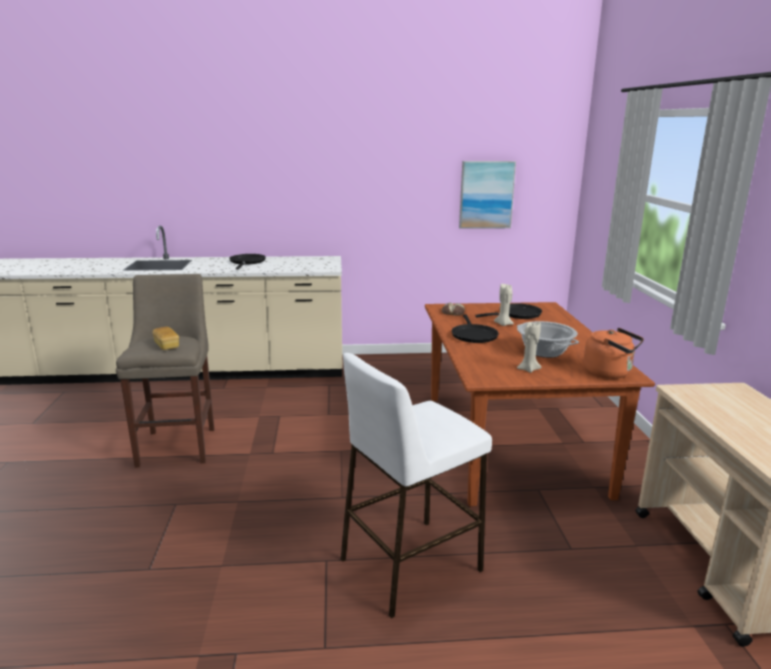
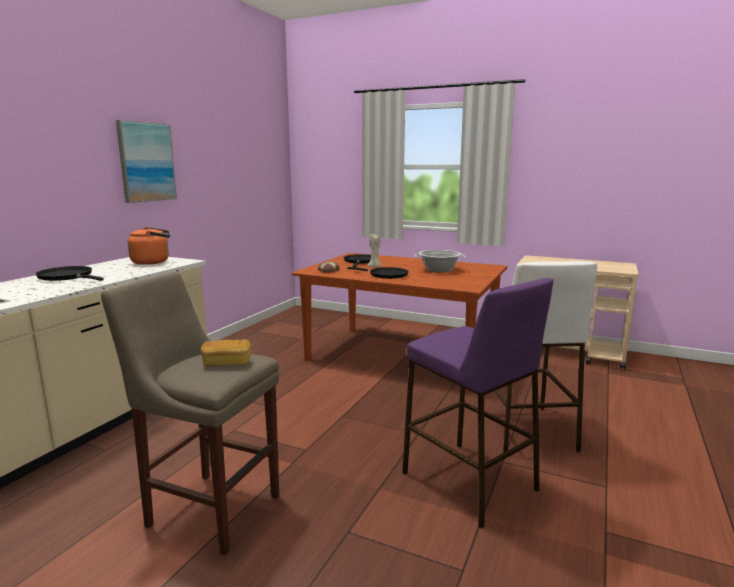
camera: 60 degrees left, 5 degrees down
picture [459,161,516,229] -> picture moved to [116,120,177,203]
beige candle [517,322,541,373] -> none
orange kettle [583,328,644,379] -> orange kettle moved to [128,227,170,265]
none -> purple stool [402,278,554,529]

